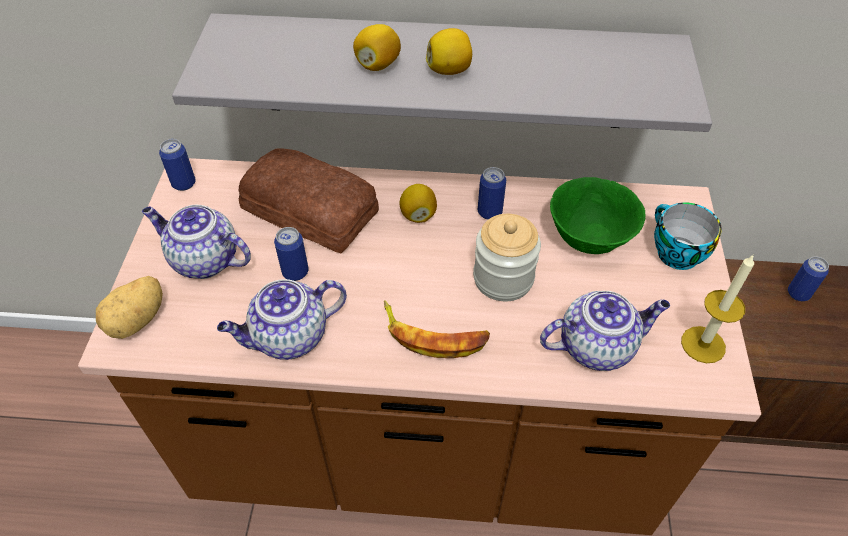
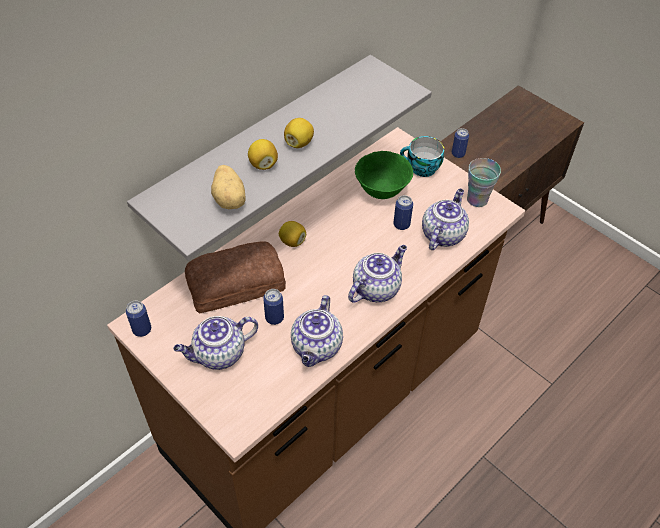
camera: 50 degrees left, 0 degrees up
potato [96,276,163,339] -> potato moved to [211,165,246,209]
banana [384,300,490,358] -> teapot [348,245,407,303]
jar [473,214,541,301] -> none
can [478,167,506,219] -> can moved to [393,195,413,230]
candle [681,254,754,363] -> cup [467,158,501,207]

